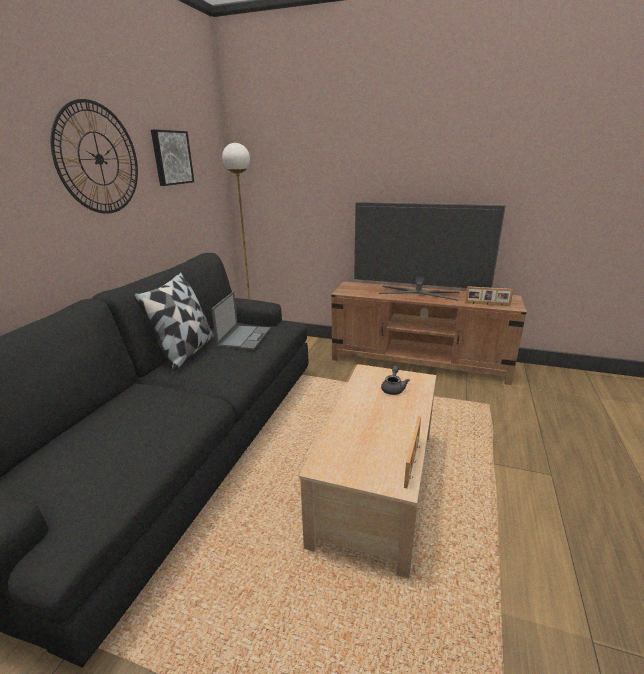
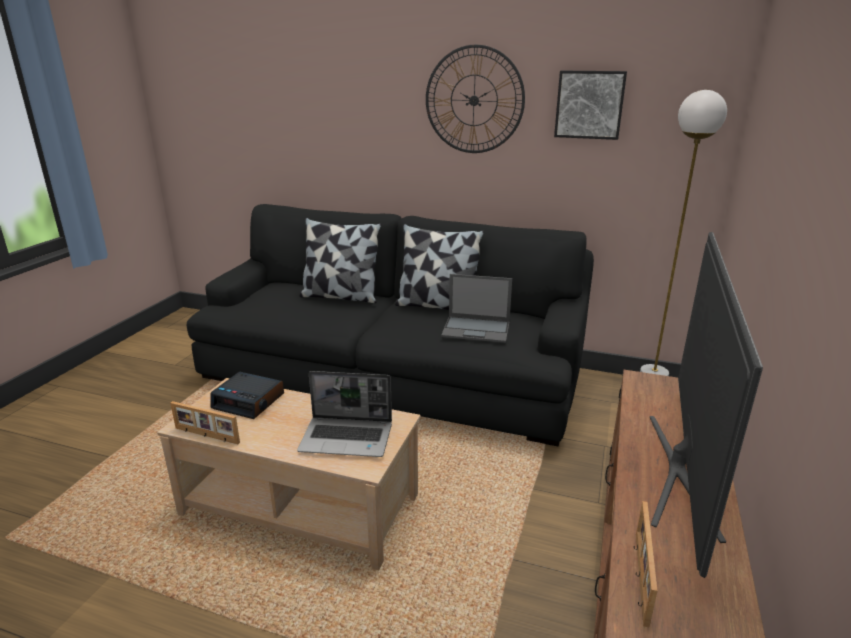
camera: 90 degrees right, 0 degrees up
grey teapot [381,365,410,395] -> laptop [297,371,392,457]
none -> alarm clock [211,372,284,419]
none -> pillow [299,218,381,303]

